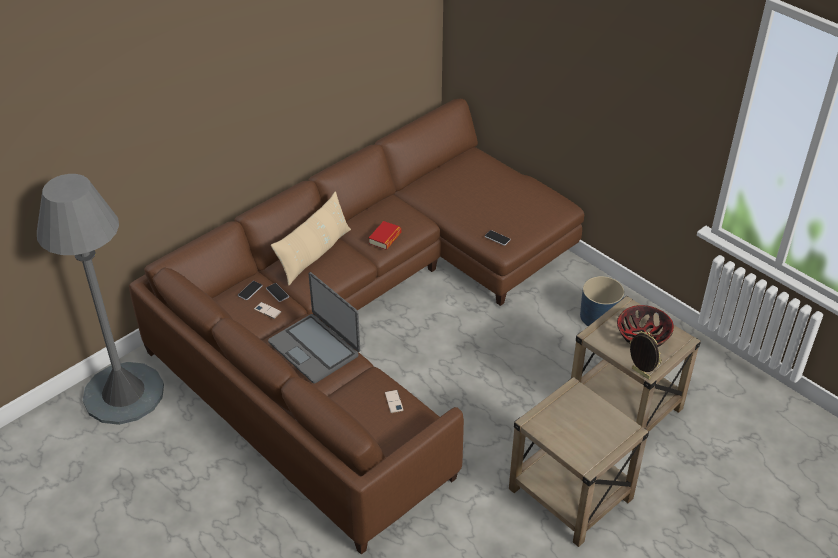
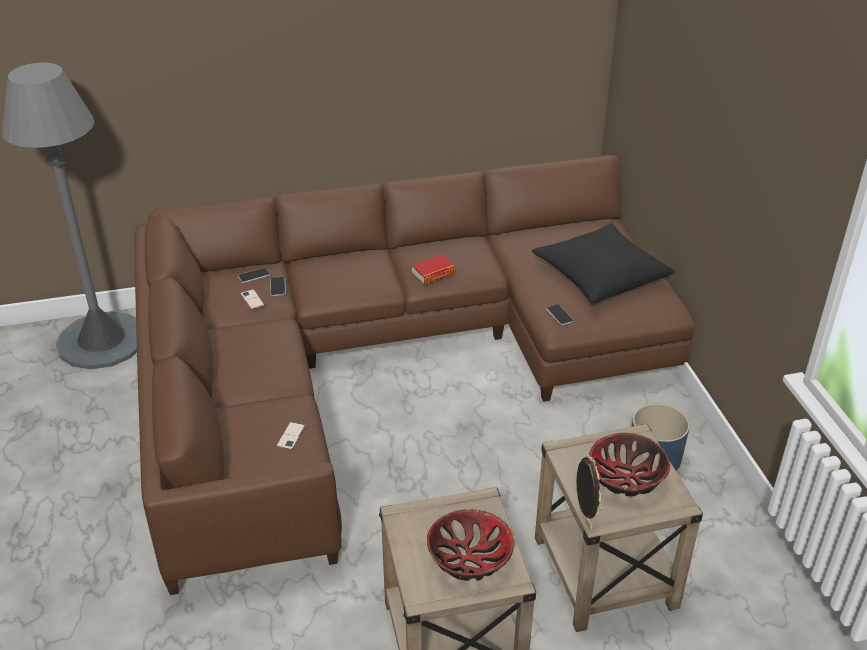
camera: 30 degrees right, 5 degrees down
laptop [268,272,360,384] -> none
beige pillow [271,192,351,286] -> none
none -> bowl [427,509,514,581]
none -> black pillow [532,223,675,303]

